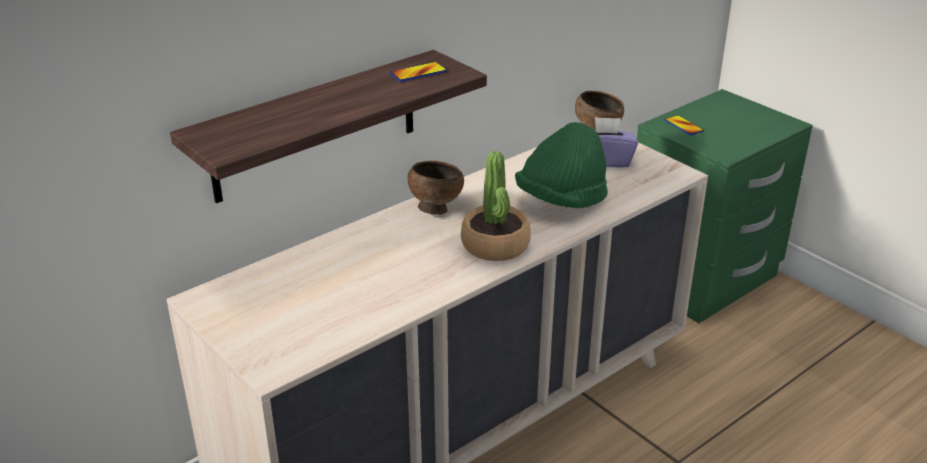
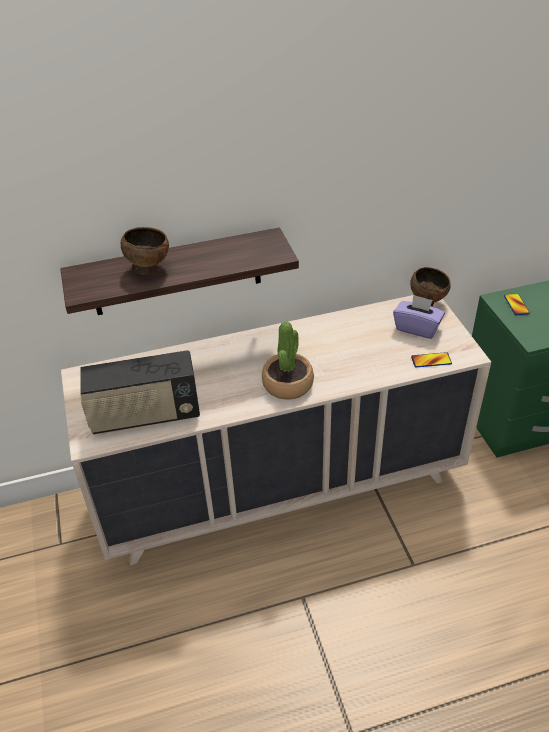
camera: 25 degrees right, 10 degrees up
phone [390,62,447,82] -> phone moved to [411,352,452,368]
brown bowl [407,161,464,215] -> brown bowl moved to [121,227,169,275]
green hat [515,122,608,208] -> none
none -> radio [80,350,200,434]

